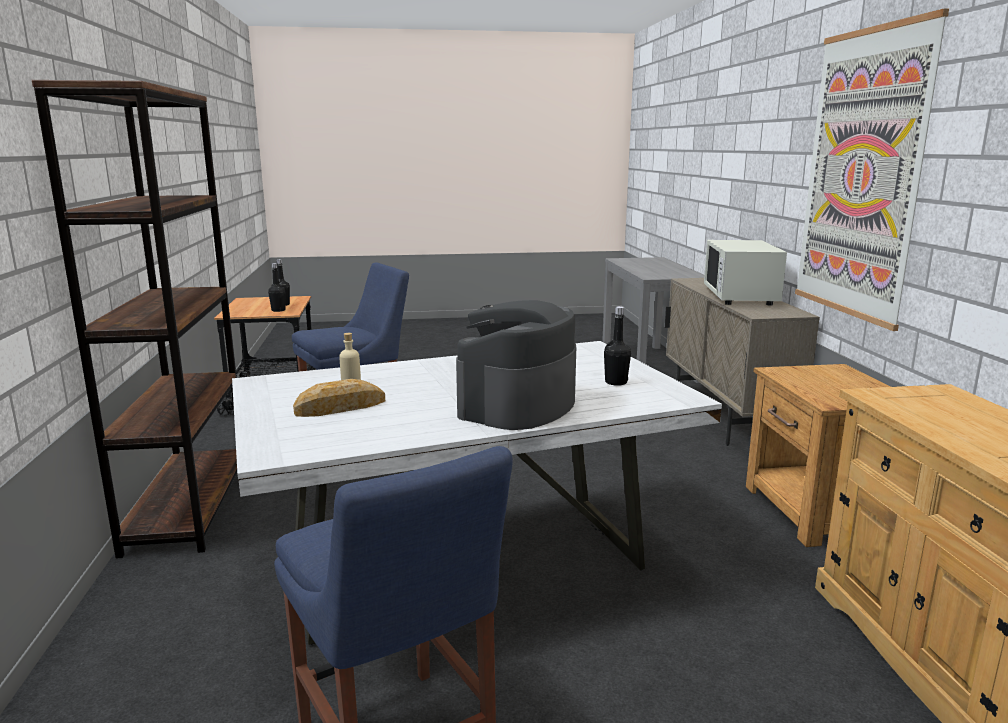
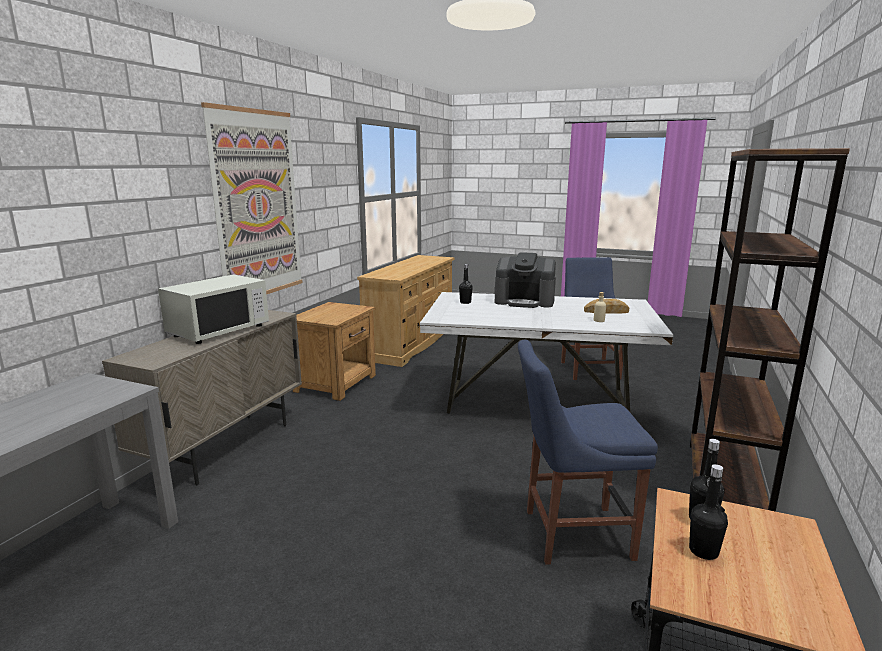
camera: 150 degrees left, 0 degrees up
coffee machine [456,300,576,430] -> coffee machine turned 45 degrees clockwise [495,252,556,308]

